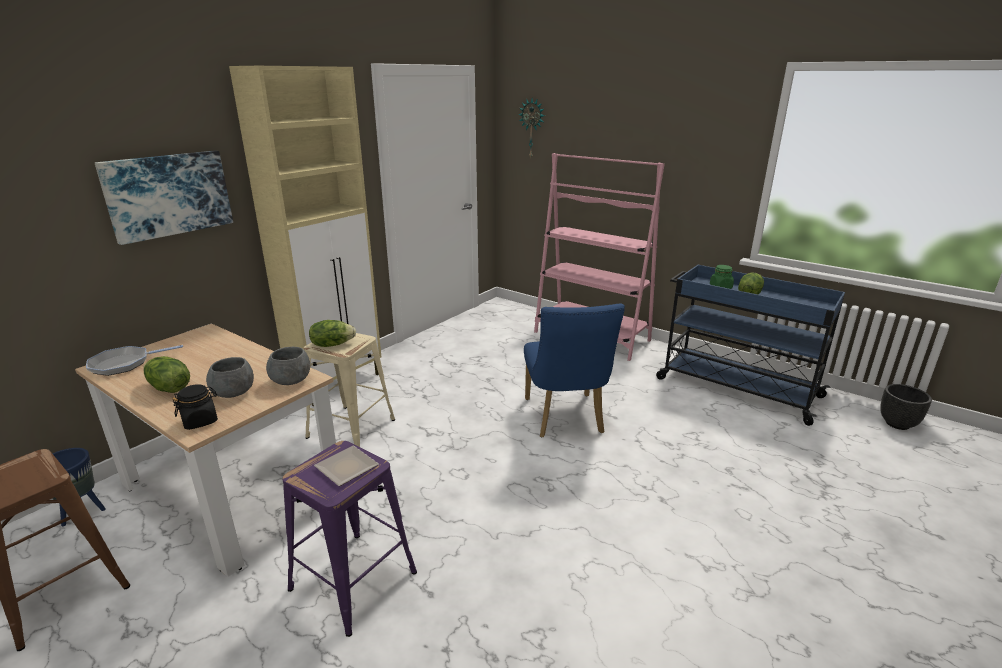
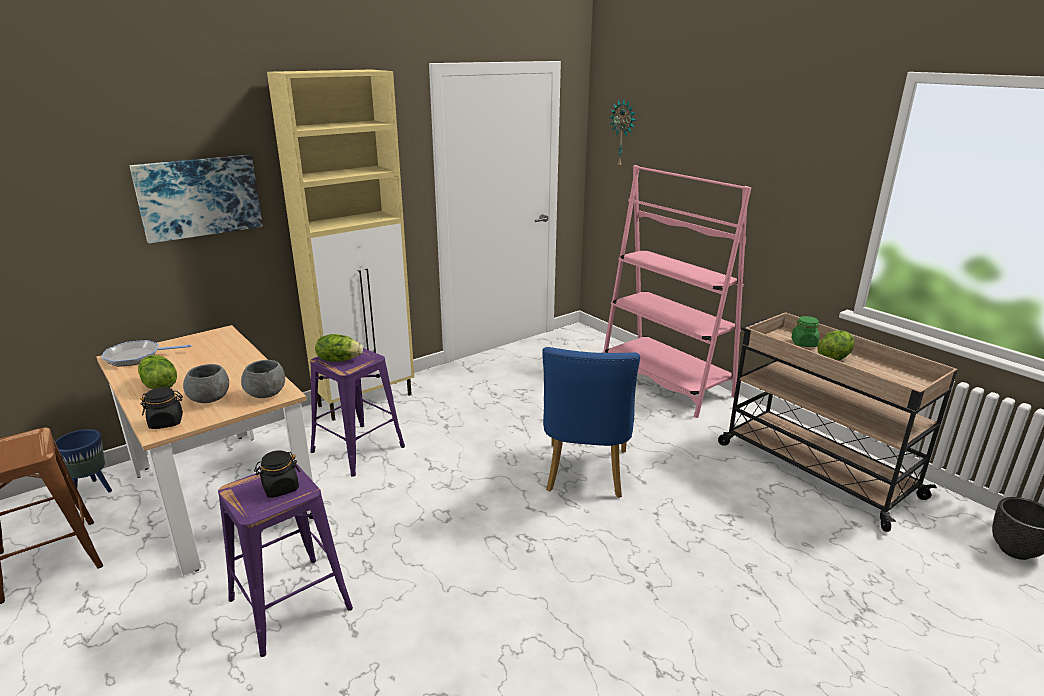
camera: 15 degrees right, 0 degrees up
beige stool [303,333,395,447] -> purple stool [310,348,405,477]
plate [314,445,379,486] -> black jar [254,450,300,498]
blue cart [656,265,845,426] -> beige cart [718,312,957,532]

